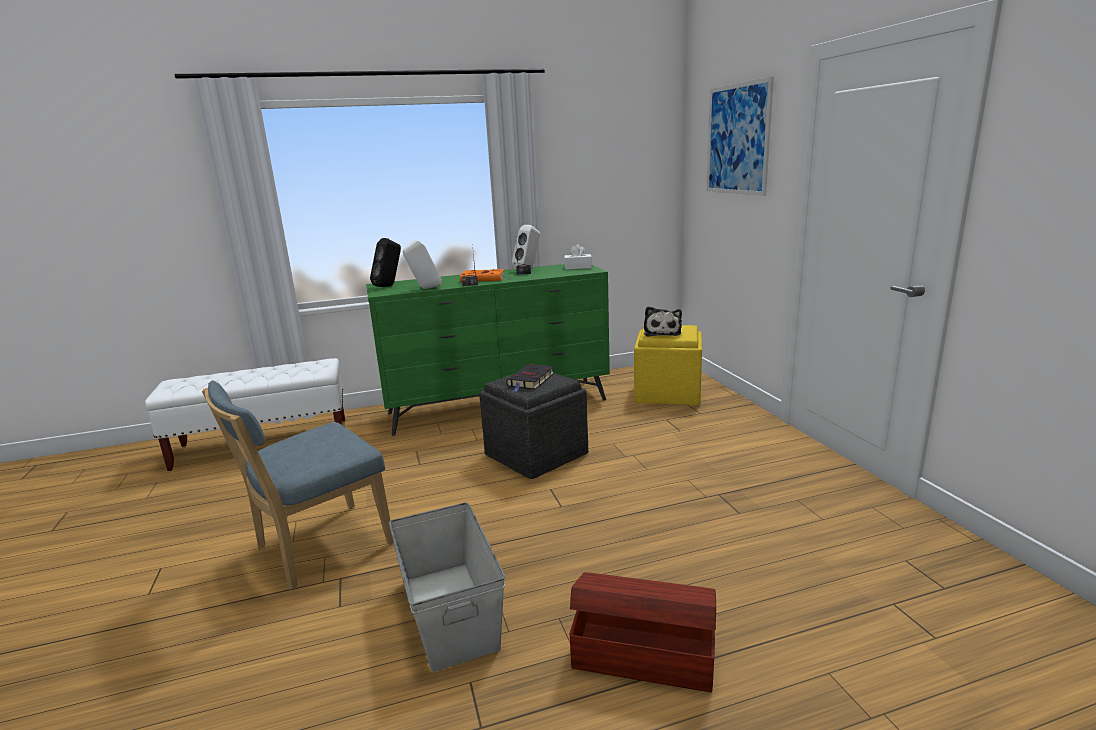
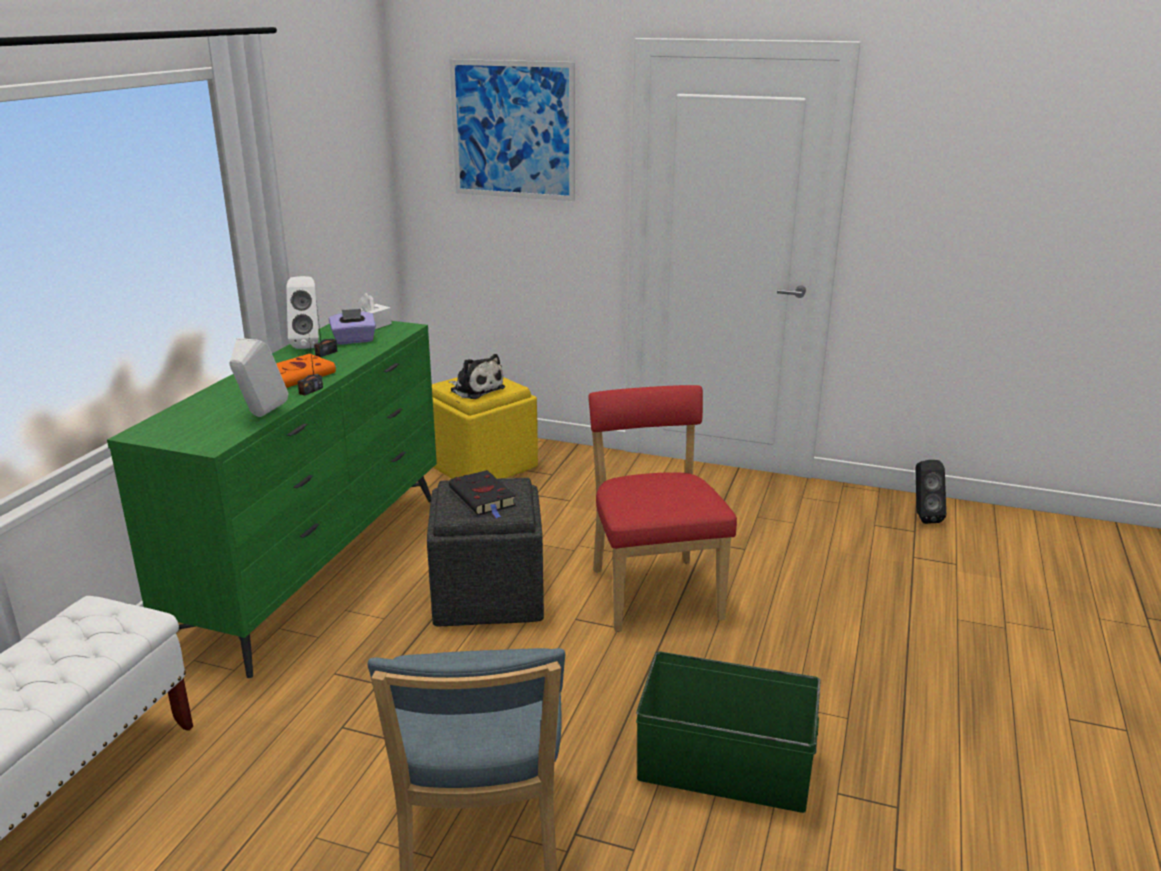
camera: 55 degrees left, 5 degrees up
black speaker [370,238,401,287] -> black speaker moved to [916,460,946,524]
grey storage box [389,502,505,672] -> green storage box [636,652,821,813]
brown storage box [569,572,716,692] -> none
none -> purple tissue box [329,309,376,344]
none -> red chair [588,385,737,632]

